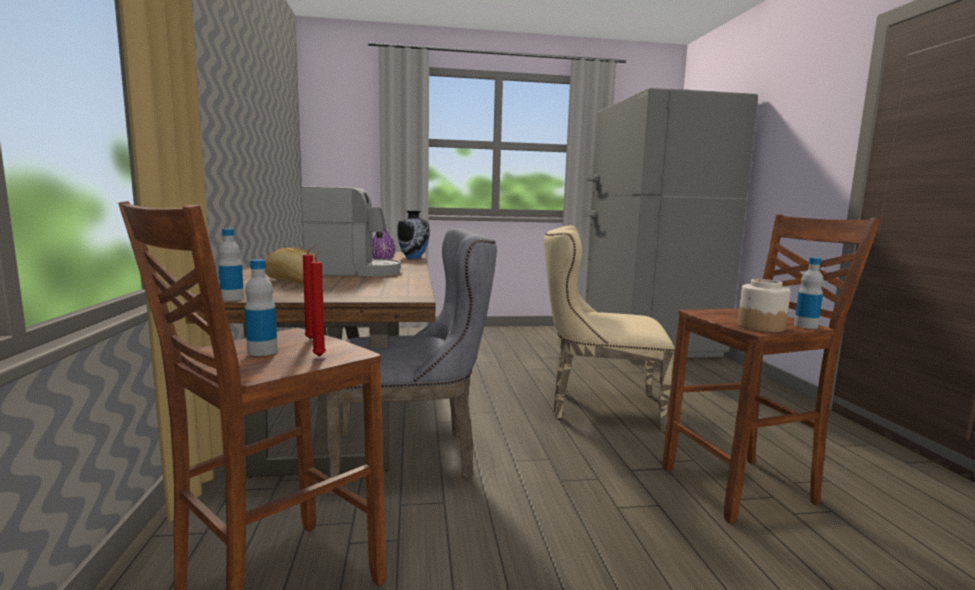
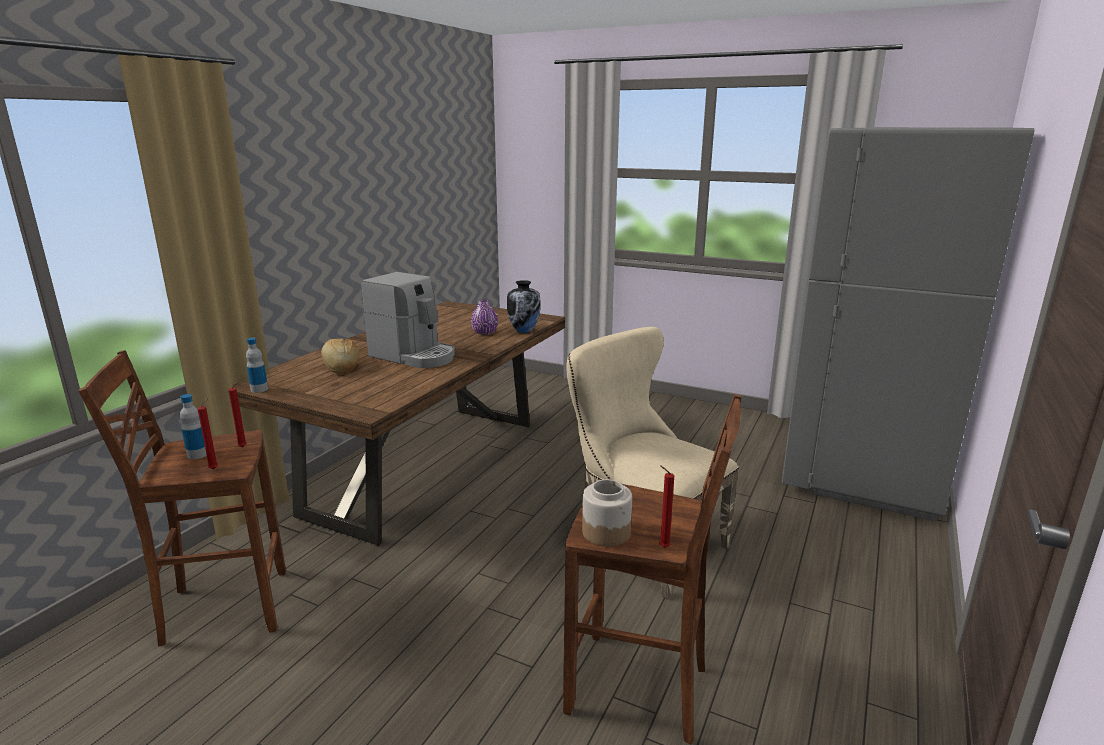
camera: 35 degrees right, 10 degrees up
grey chair [326,228,497,495] -> none
bottle [794,257,824,329] -> red candle [659,465,674,548]

